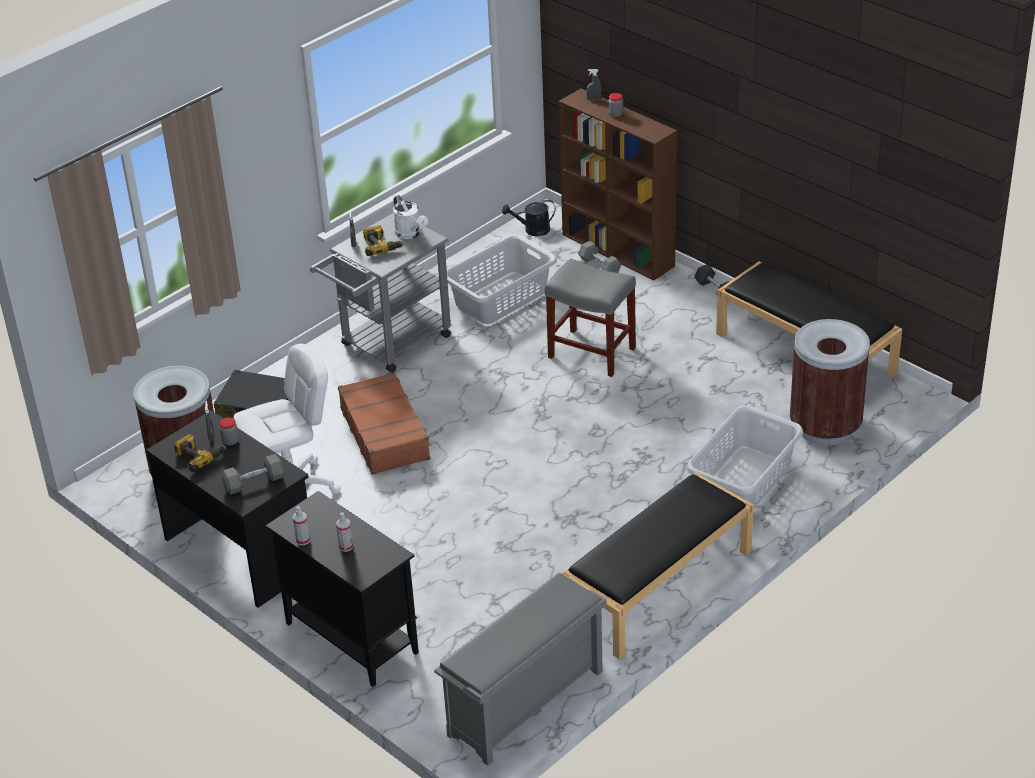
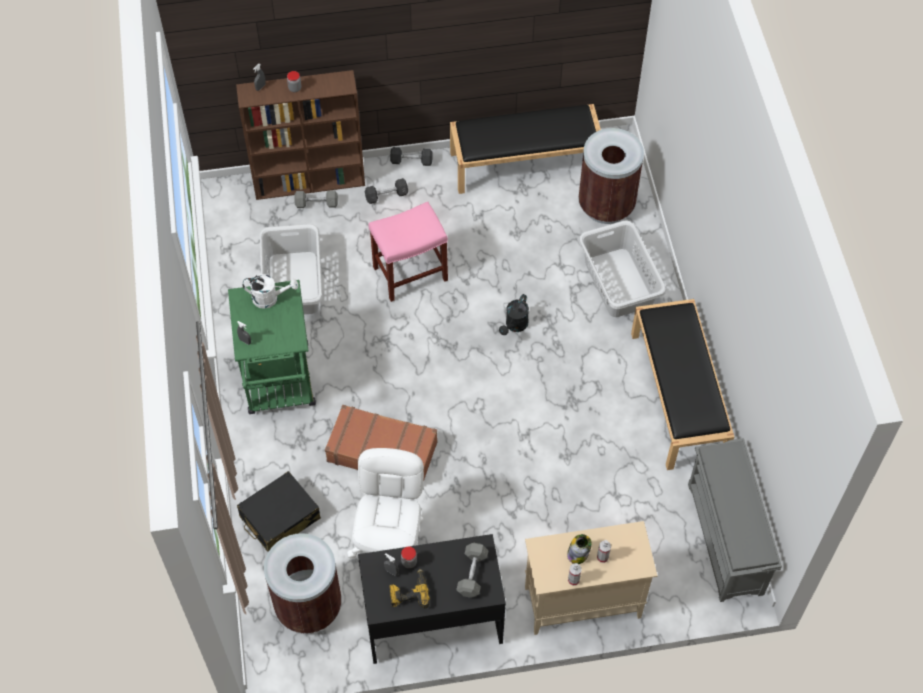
camera: 55 degrees left, 20 degrees up
black cabinet [266,491,419,687] -> beige cabinet [525,521,658,635]
grey cart [310,213,451,373] -> green cart [228,280,316,414]
power drill [363,225,404,256] -> none
black watering can [502,200,556,236] -> black watering can moved to [499,294,529,335]
grey stool [545,258,636,377] -> pink stool [368,202,448,302]
none -> grey dumbbell [365,178,408,204]
none -> jar [567,534,592,564]

